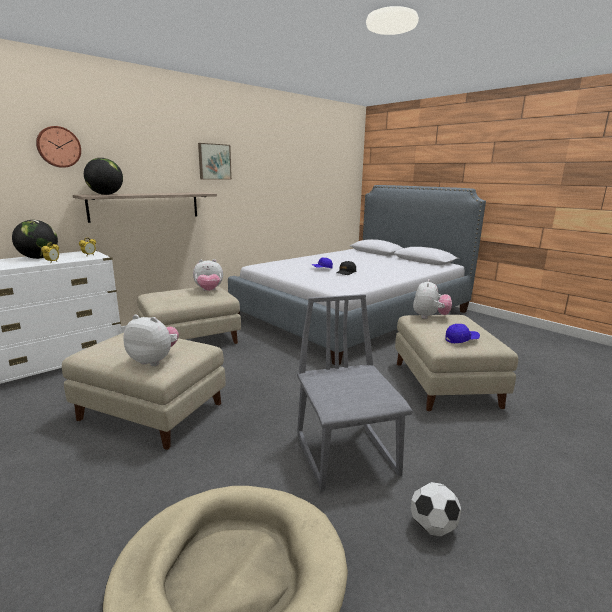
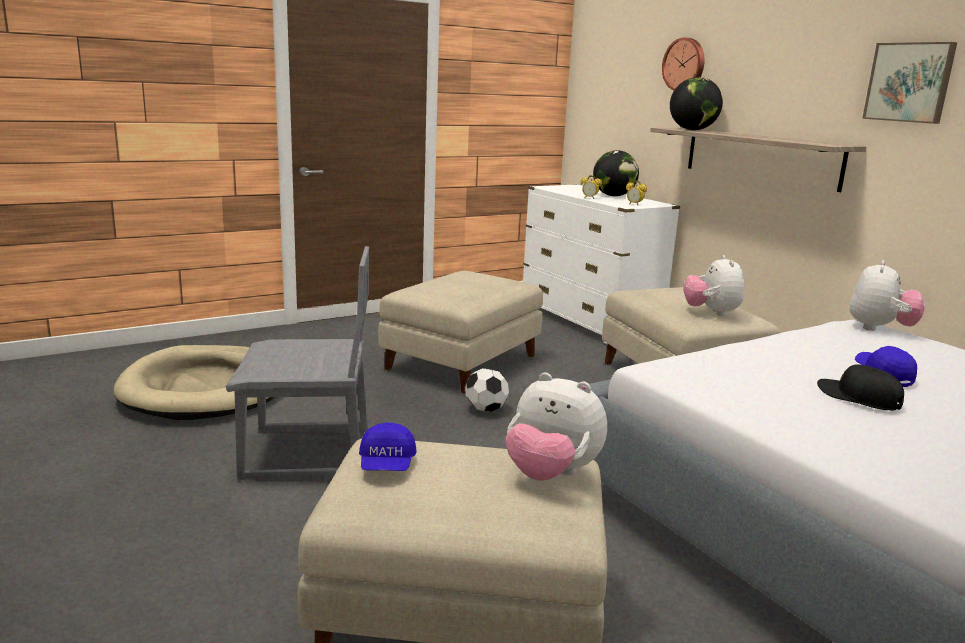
camera: 100 degrees right, 0 degrees up
plush toy [123,315,179,366] -> plush toy moved to [849,260,925,331]
football [411,482,461,537] -> football moved to [465,368,509,412]

